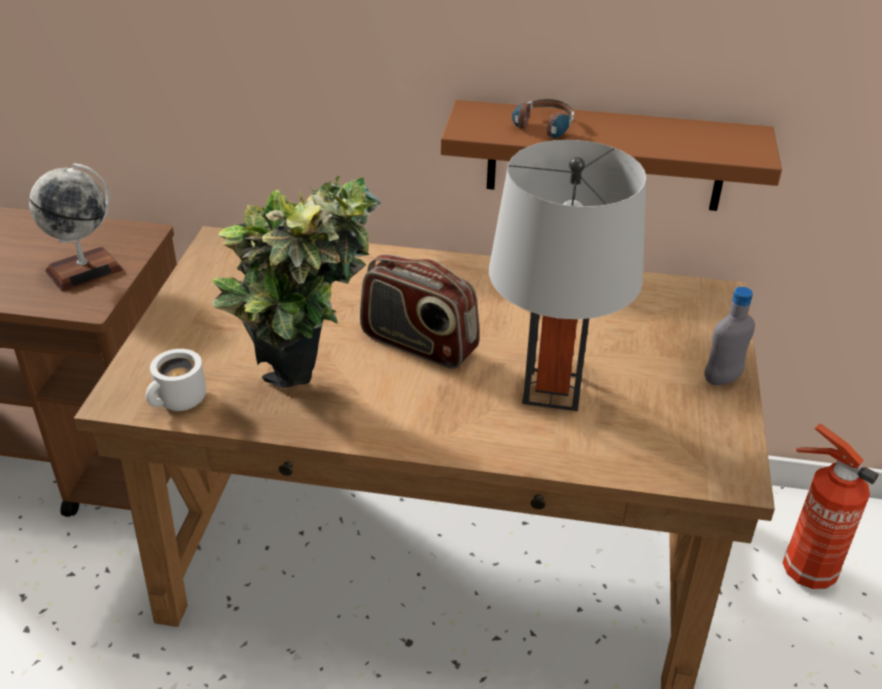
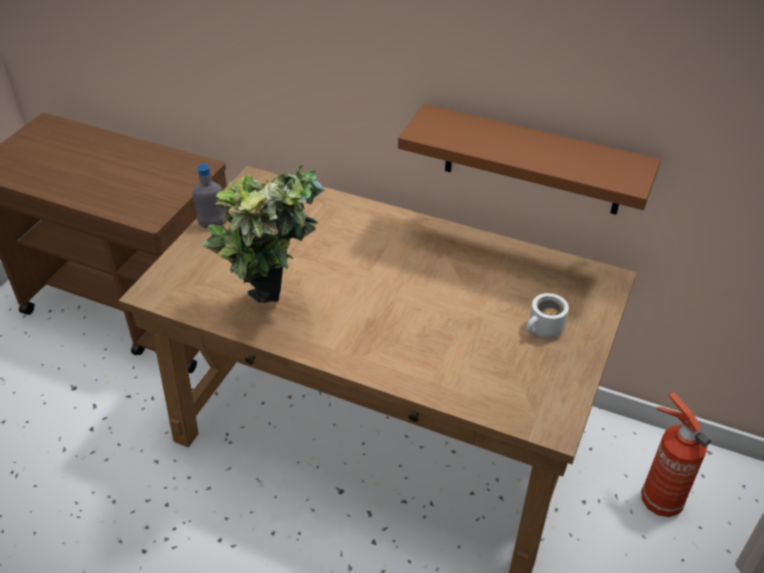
camera: 15 degrees right, 5 degrees up
globe [29,163,123,291] -> none
white mug [146,349,206,411] -> white mug moved to [526,293,569,339]
radio [360,254,480,369] -> none
grey table lamp [489,140,646,411] -> none
headphones [505,99,574,138] -> none
grey bottle [704,287,755,385] -> grey bottle moved to [192,164,226,228]

